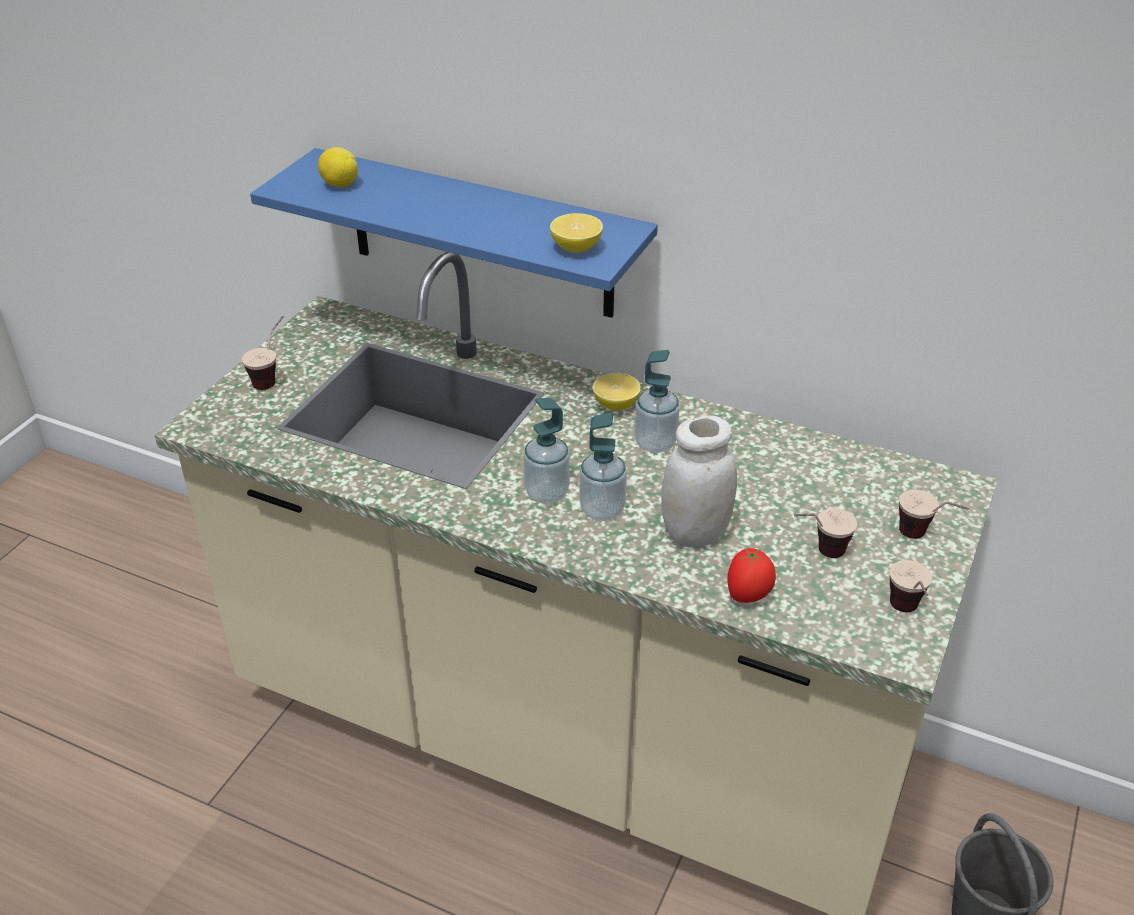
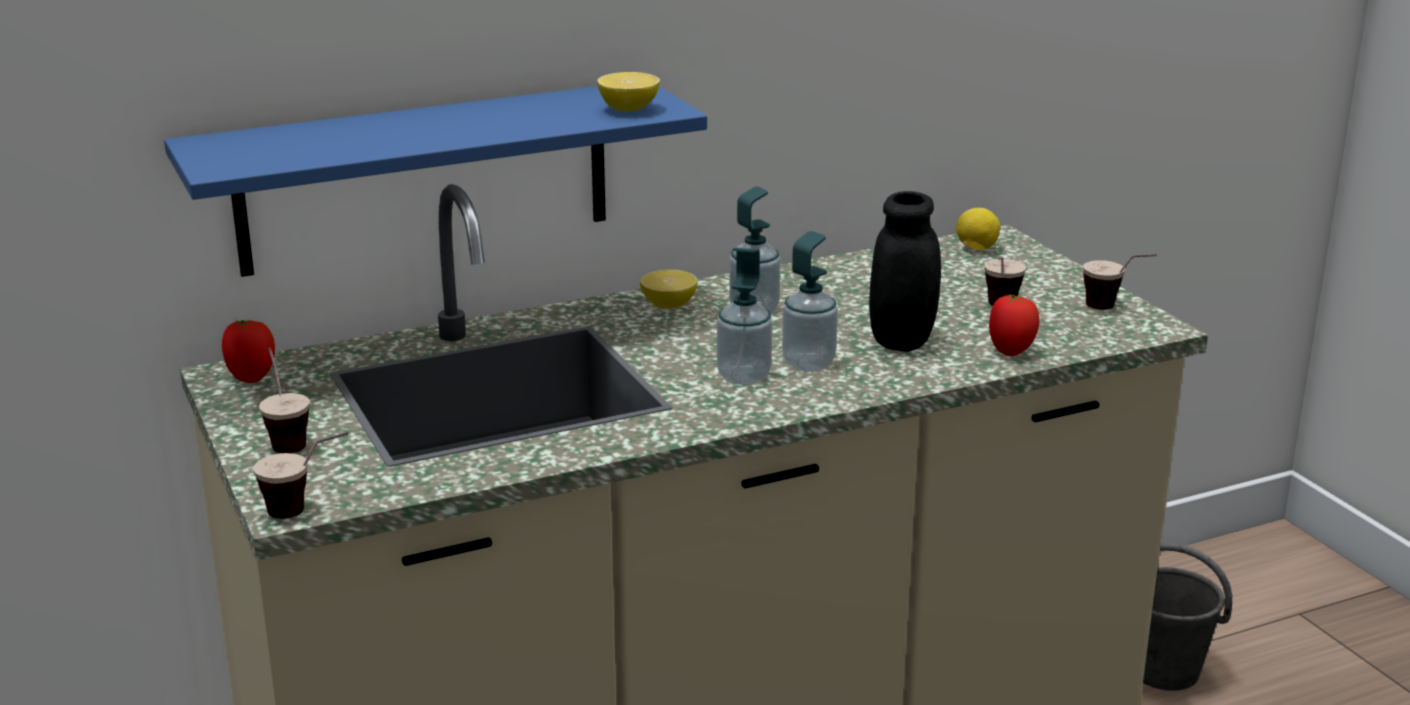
camera: 50 degrees left, 15 degrees down
lemon [318,147,358,187] -> lemon moved to [956,208,1000,250]
white jar [661,415,737,547] -> black jar [869,191,941,352]
cup [899,490,969,539] -> cup moved to [253,432,349,519]
none -> tomato [222,320,275,383]

